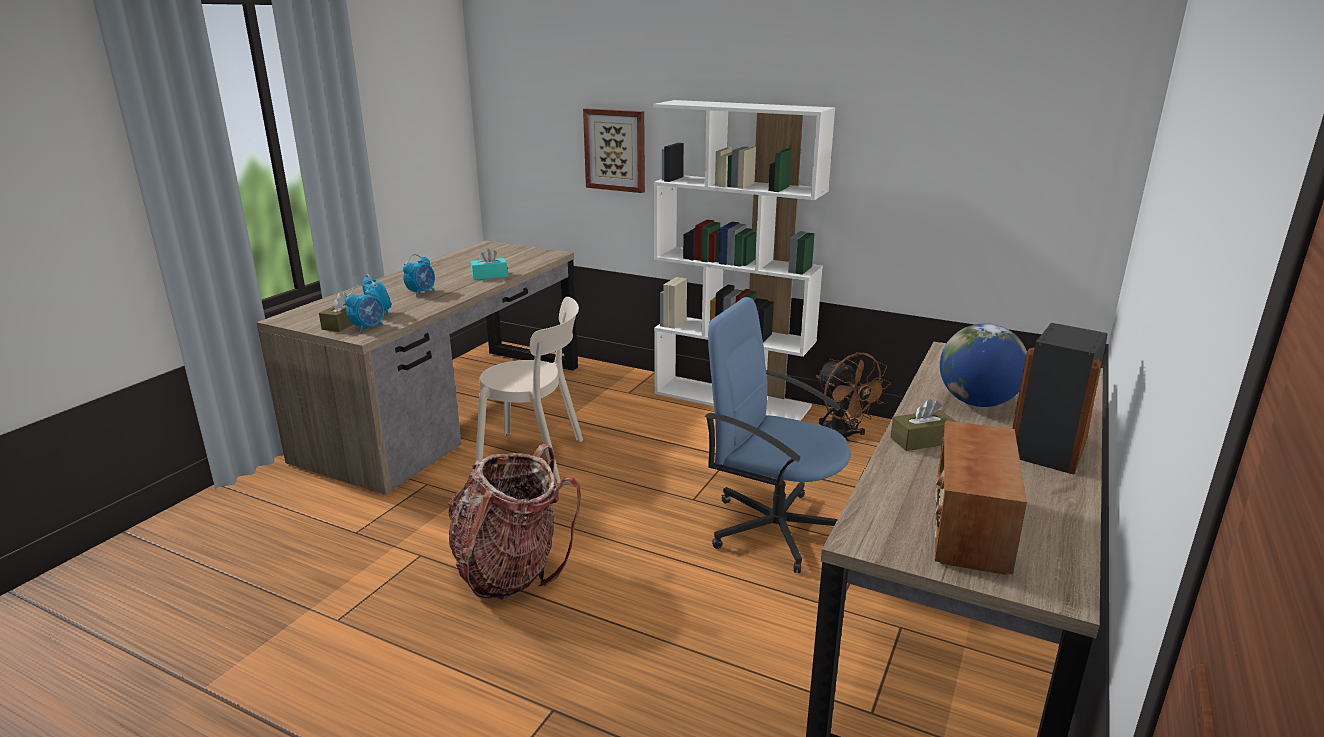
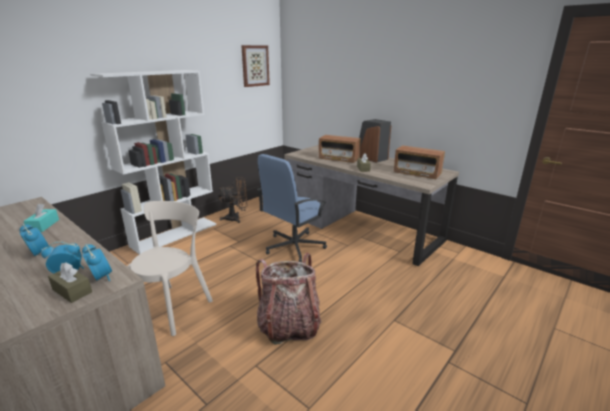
camera: 75 degrees left, 0 degrees up
picture [583,108,645,193] -> picture moved to [241,45,270,87]
globe [940,323,1027,407] -> radio [319,135,361,163]

